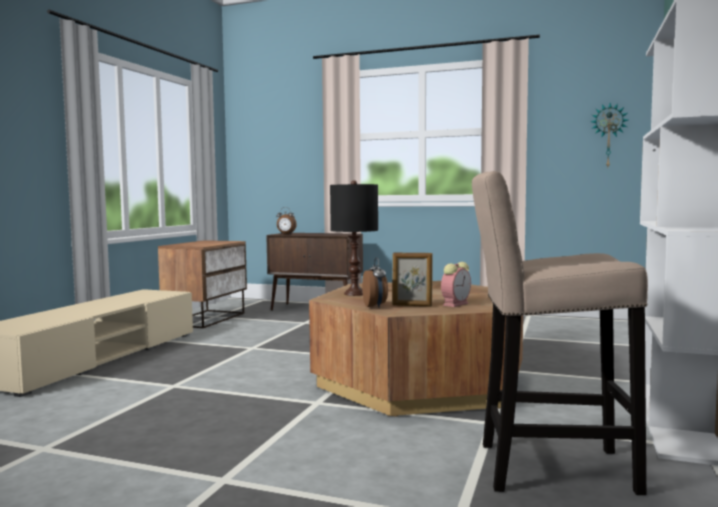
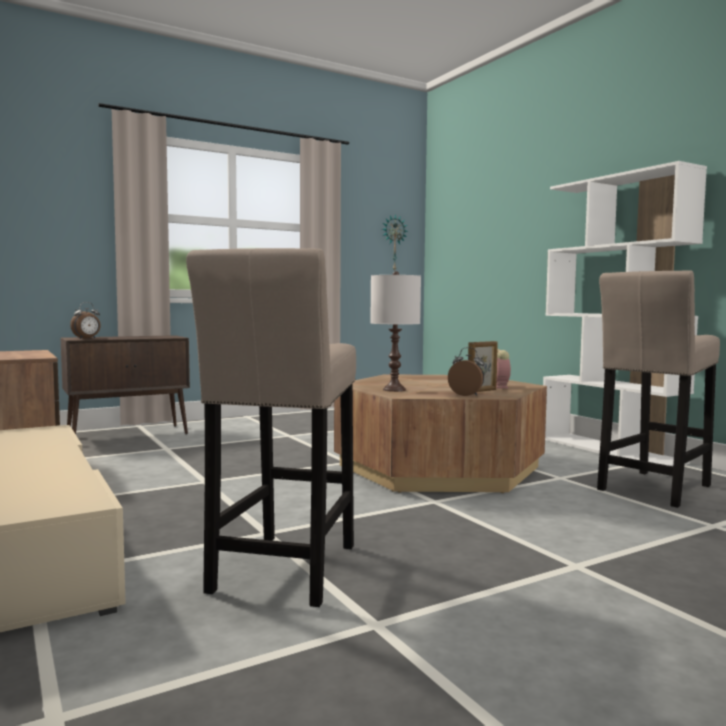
camera: 50 degrees left, 0 degrees up
black table lamp [330,180,378,296] -> white table lamp [370,271,421,392]
none -> beige stool [186,248,356,607]

